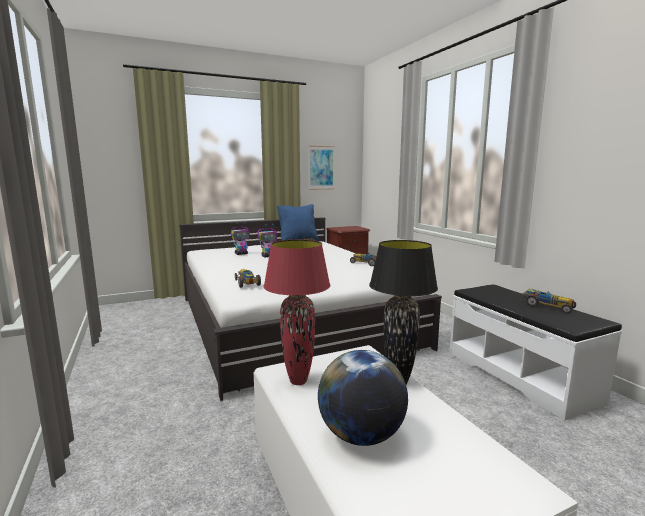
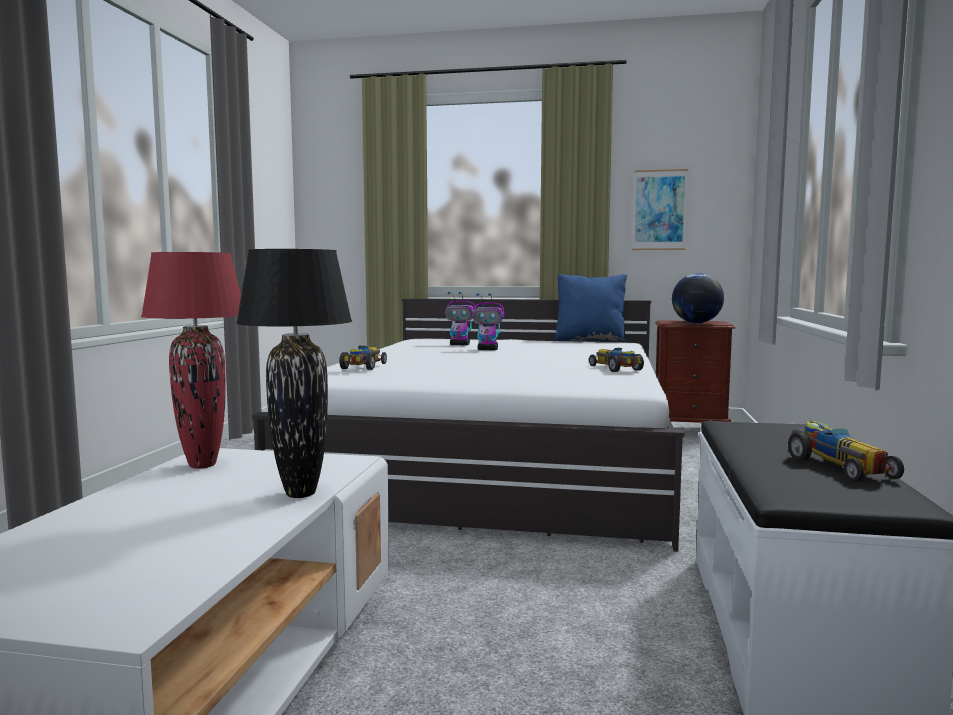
camera: 35 degrees right, 5 degrees down
globe [318,350,408,446] -> globe moved to [672,273,724,323]

